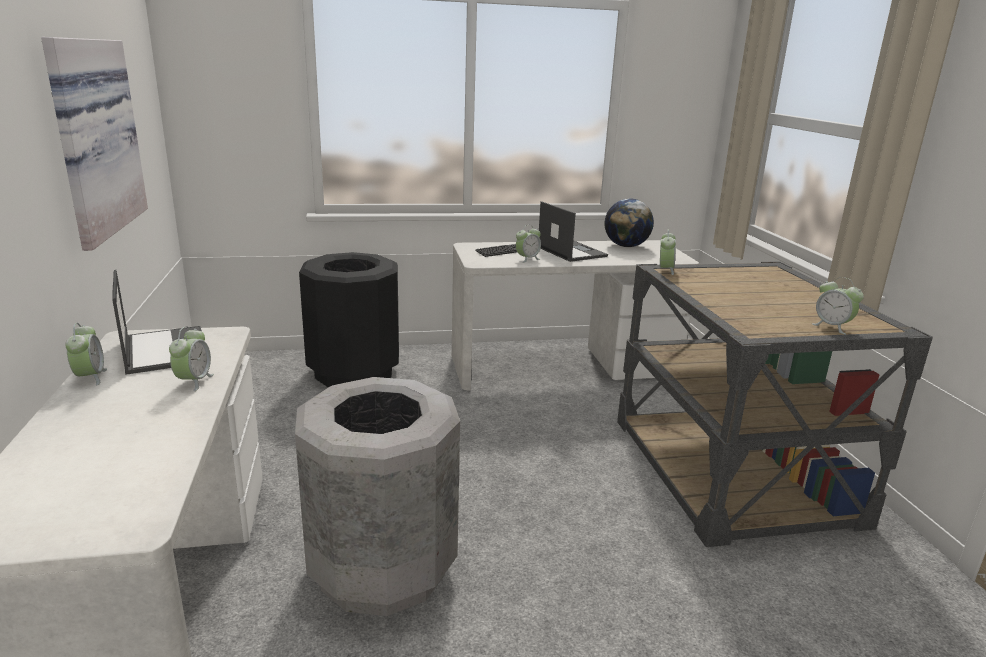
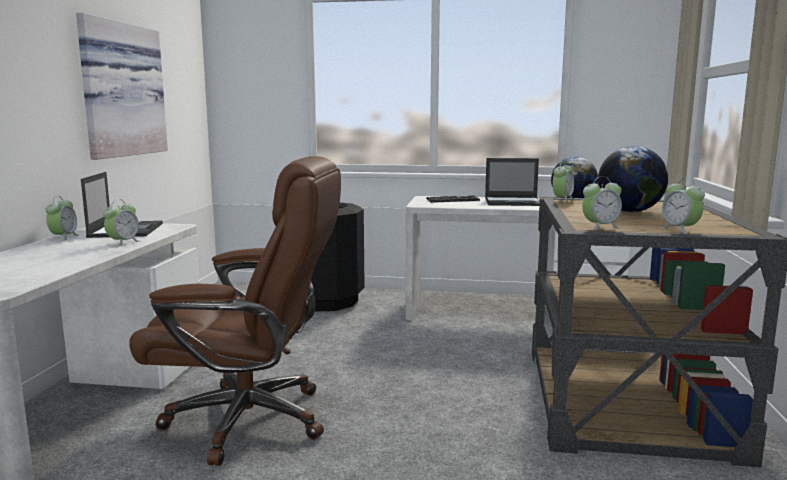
camera: 20 degrees right, 10 degrees down
grey trash can [295,377,460,616] -> brown office chair [129,156,341,466]
alarm clock [516,225,541,263] -> alarm clock moved to [582,177,622,230]
laptop [539,201,608,262] -> laptop turned 105 degrees clockwise [485,158,540,206]
none -> globe [598,146,668,212]

